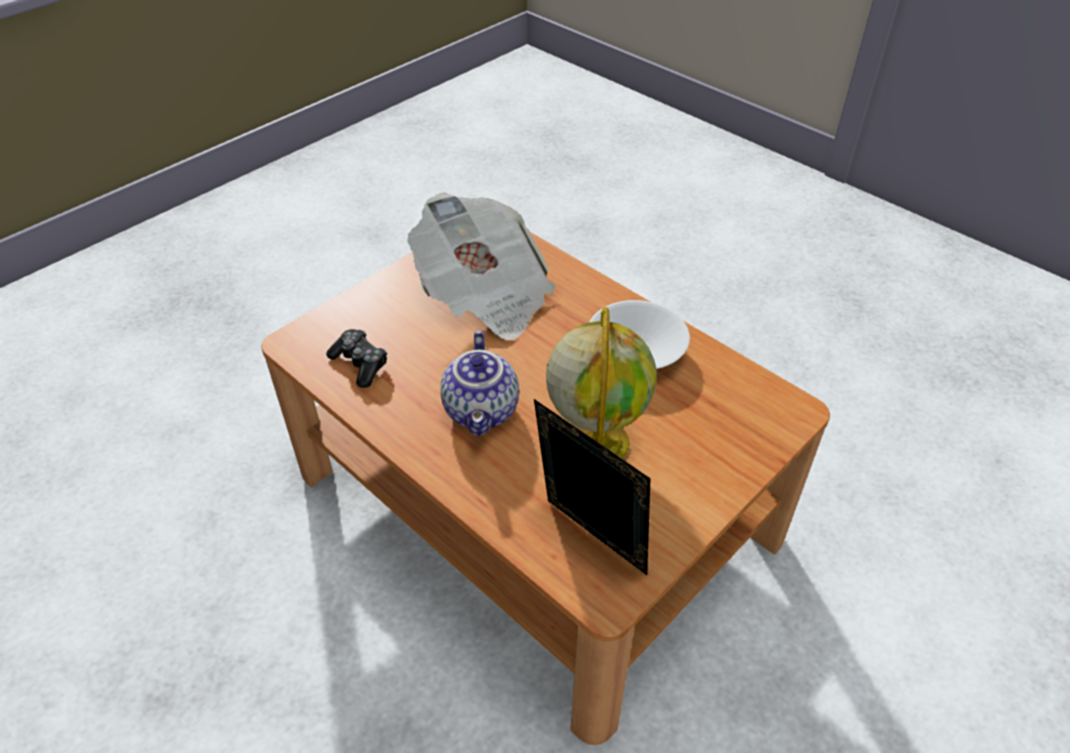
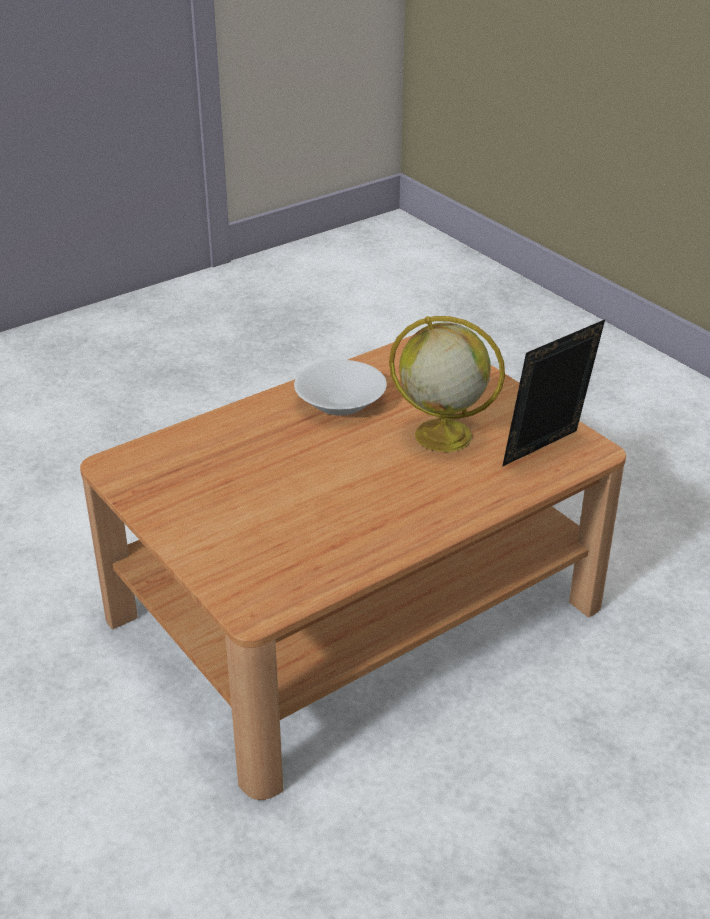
camera: 80 degrees left, 10 degrees down
game controller [326,329,387,388] -> none
newspaper [407,193,555,340] -> none
teapot [440,331,519,436] -> none

